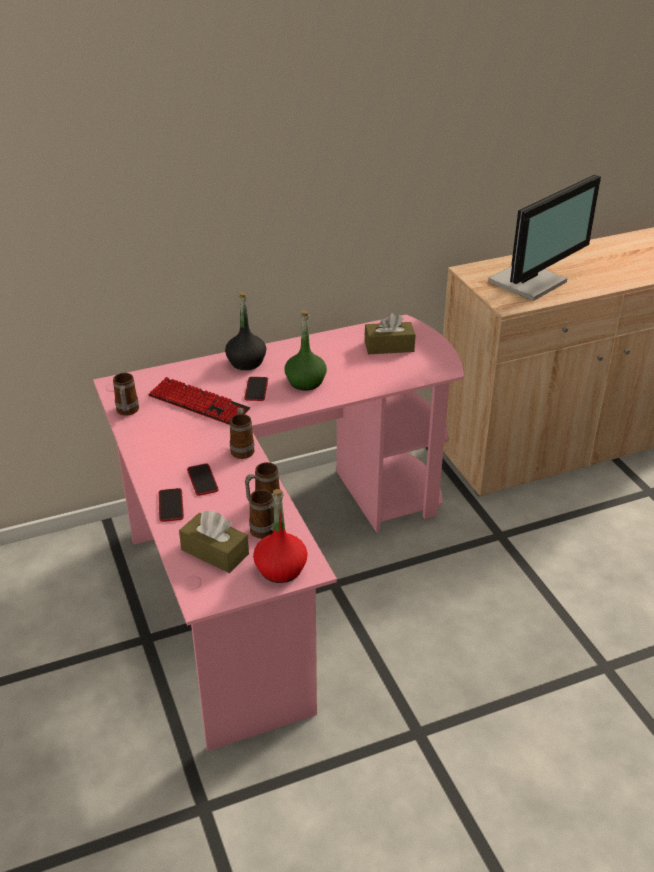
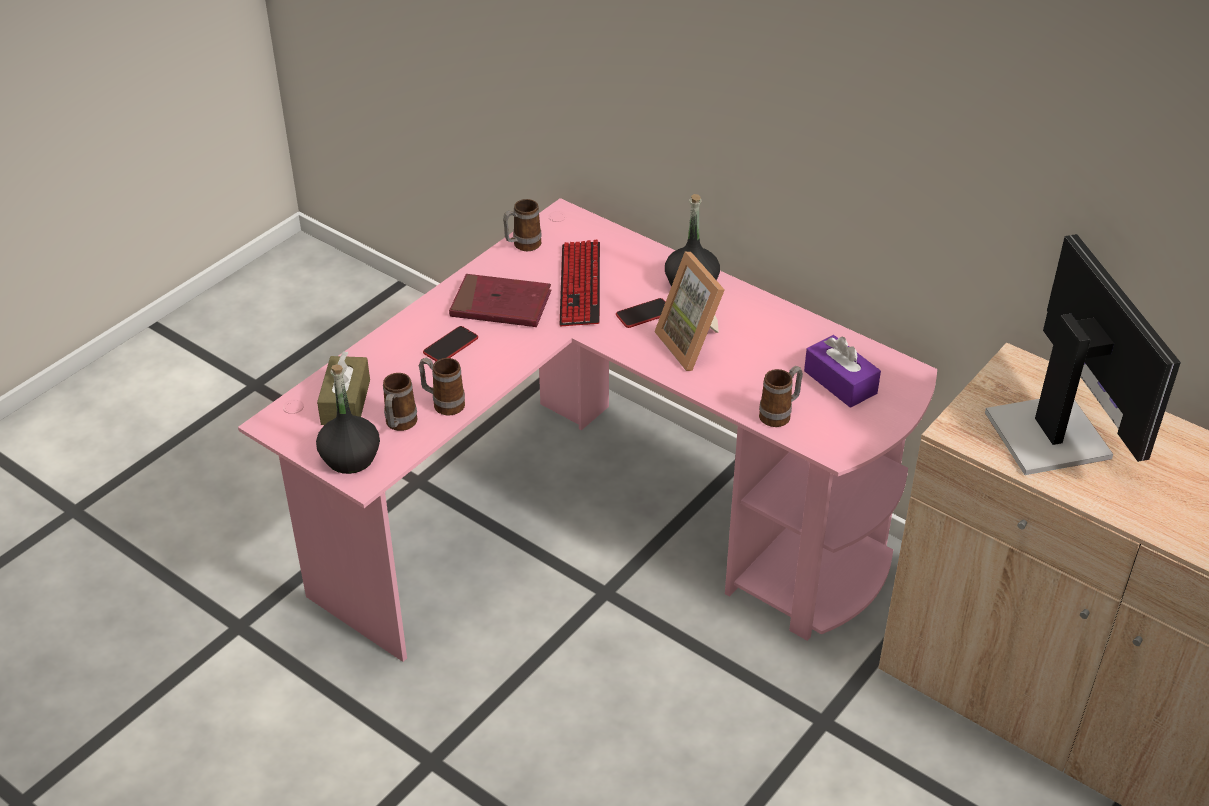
camera: 60 degrees right, 5 degrees up
phone [159,488,184,522] -> none
mug [230,408,254,459] -> mug moved to [759,366,803,427]
red bottle [253,489,308,583] -> black bottle [316,364,380,474]
green bottle [284,310,327,391] -> picture frame [654,252,725,371]
brown tissue box [365,313,415,354] -> purple tissue box [804,335,881,408]
monitor [488,174,601,301] -> monitor turned 120 degrees counterclockwise [985,234,1181,475]
none -> red book [449,274,552,327]

